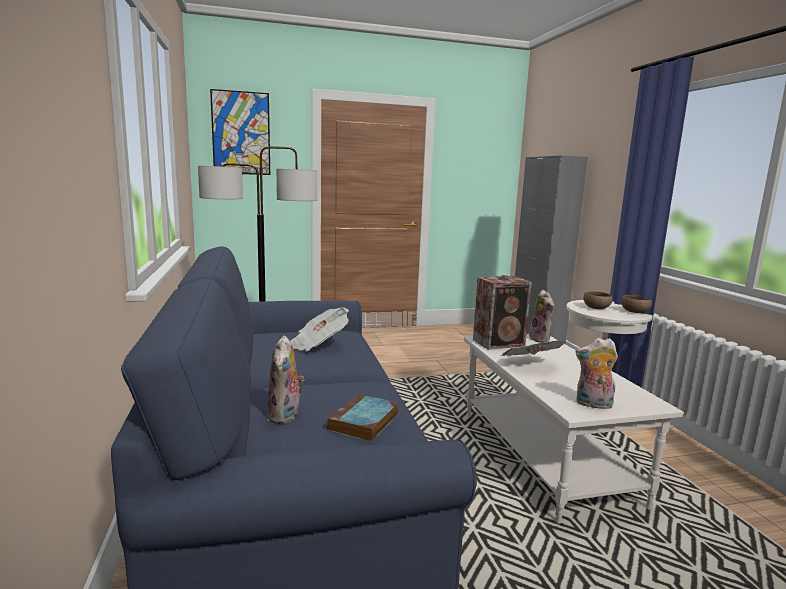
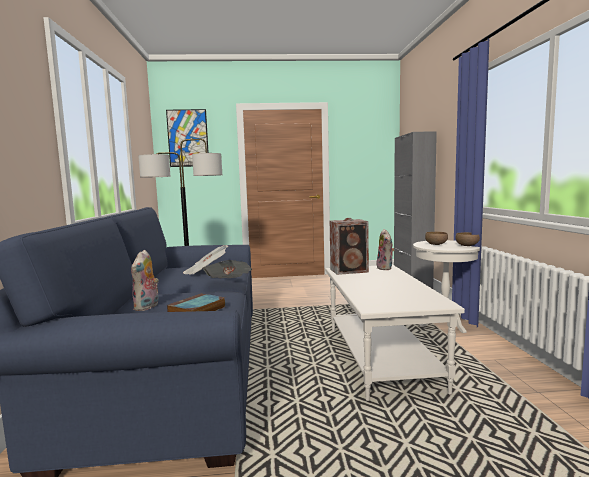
camera: 10 degrees right, 5 degrees down
newspaper [501,341,566,356] -> newspaper moved to [202,260,252,278]
plush toy [576,338,618,409] -> none

